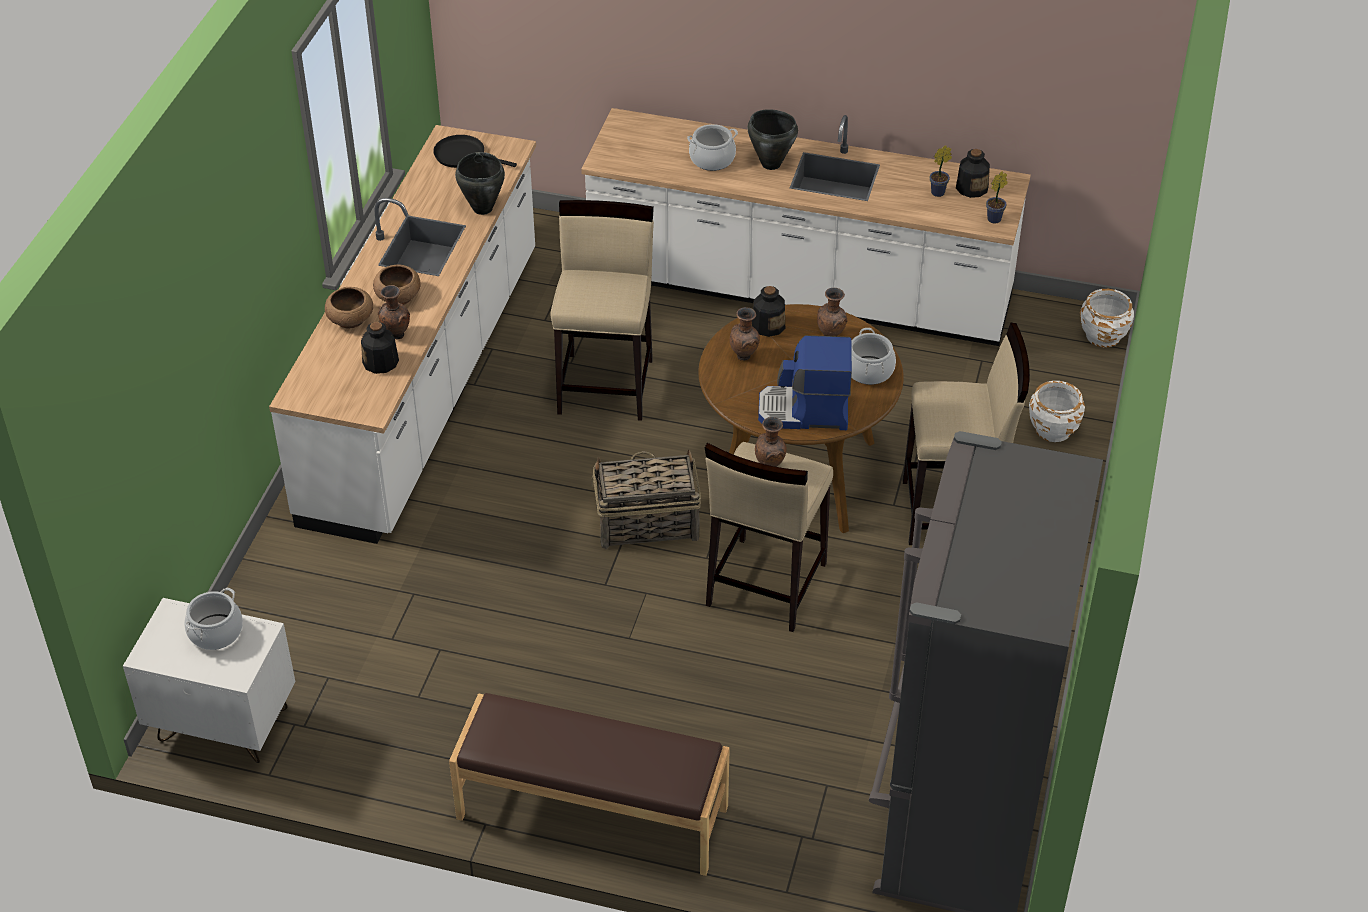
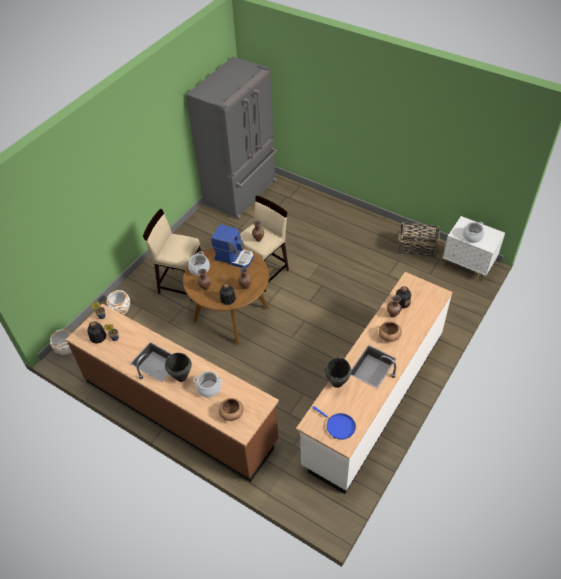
camera: 160 degrees left, 5 degrees up
brown bowl [325,287,373,328] -> brown bowl moved to [219,398,244,421]
black frying pan [433,135,517,168] -> blue frying pan [312,406,356,440]
brown bench [449,693,730,876] -> none
beige stool [550,200,654,421] -> none
white counter [581,108,1031,346] -> brown counter [66,304,279,482]
basket [592,450,701,549] -> basket moved to [398,222,440,259]

